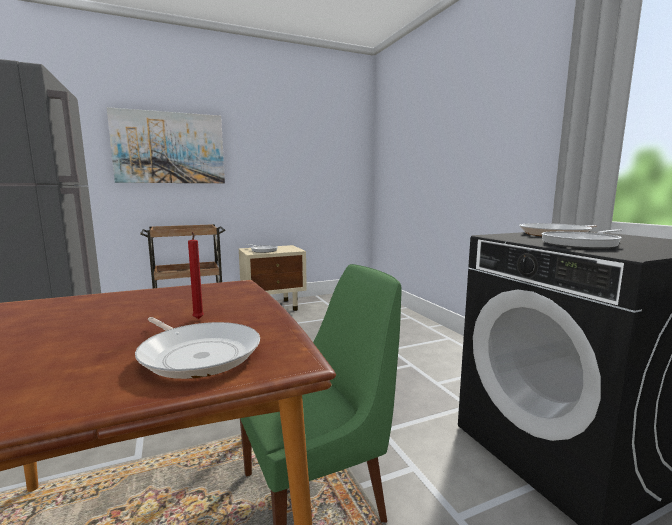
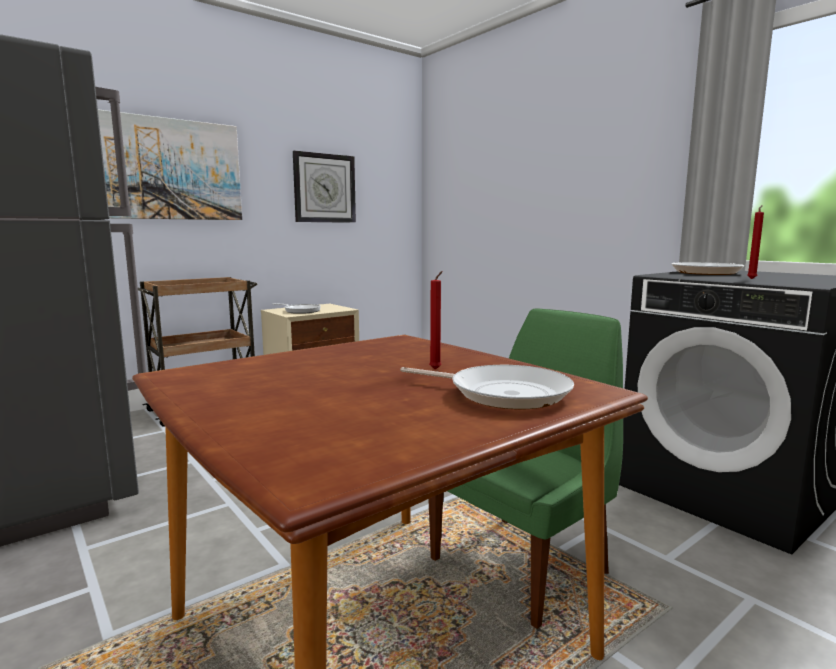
camera: 15 degrees left, 0 degrees up
frying pan [541,229,623,249] -> red candle [747,205,764,279]
none -> wall clock [293,150,356,223]

